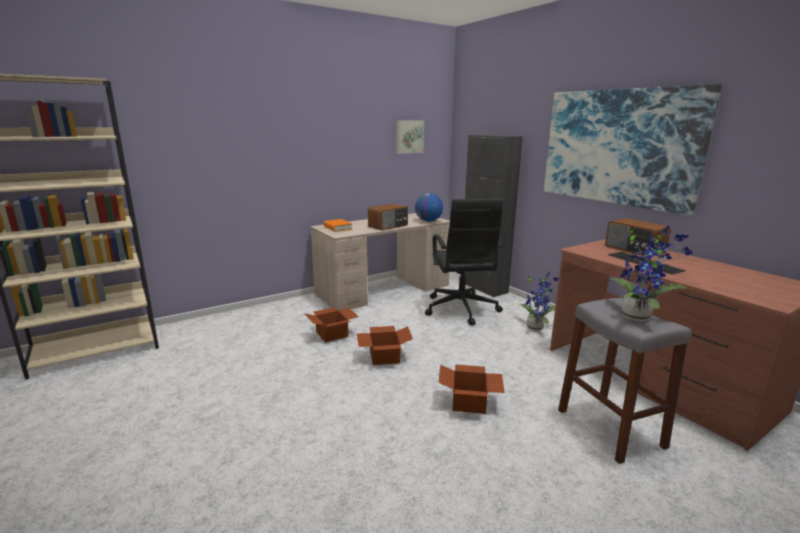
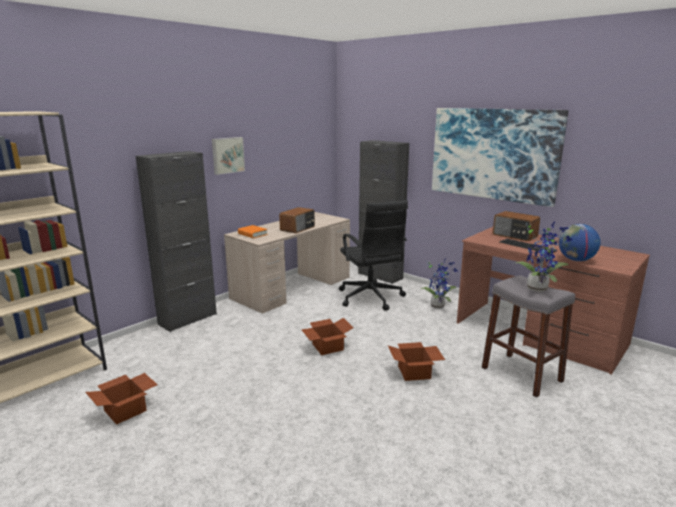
camera: 15 degrees left, 0 degrees up
cardboard box [305,307,359,343] -> cardboard box moved to [85,373,158,425]
picture [395,120,424,154] -> picture moved to [212,137,245,175]
globe [415,193,443,222] -> globe moved to [559,224,601,261]
none -> black cabinet [136,151,217,332]

